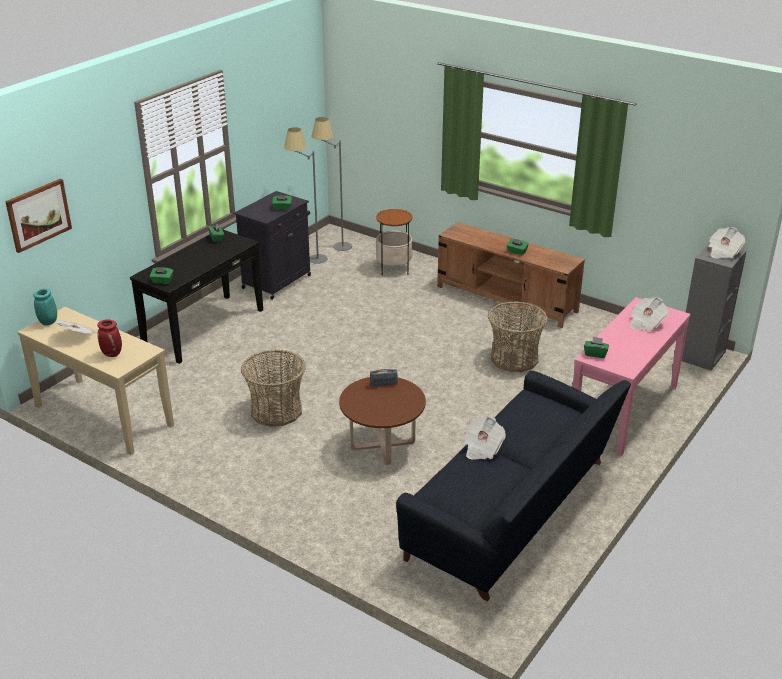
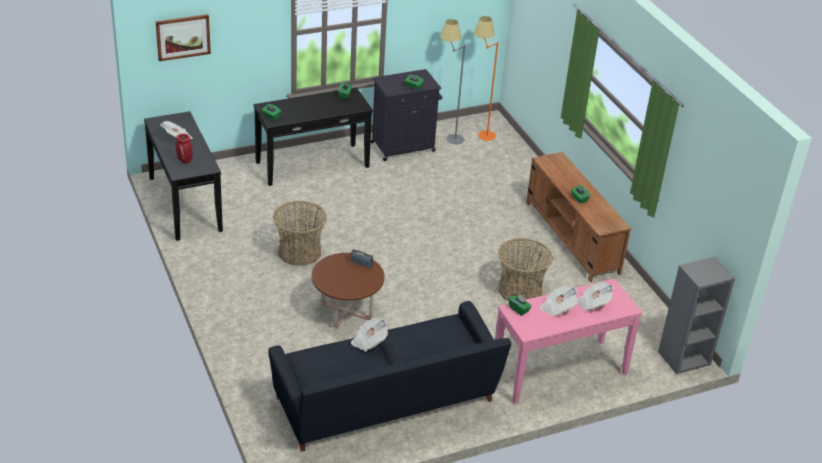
camera: 30 degrees right, 5 degrees up
beige console table [18,307,174,455] -> black console table [144,111,223,241]
turquoise vase [34,289,57,326] -> none
grey floor lamp [312,117,352,251] -> orange floor lamp [474,16,498,141]
side table [376,209,413,275] -> none
newspaper [709,227,746,259] -> newspaper moved to [540,285,578,317]

